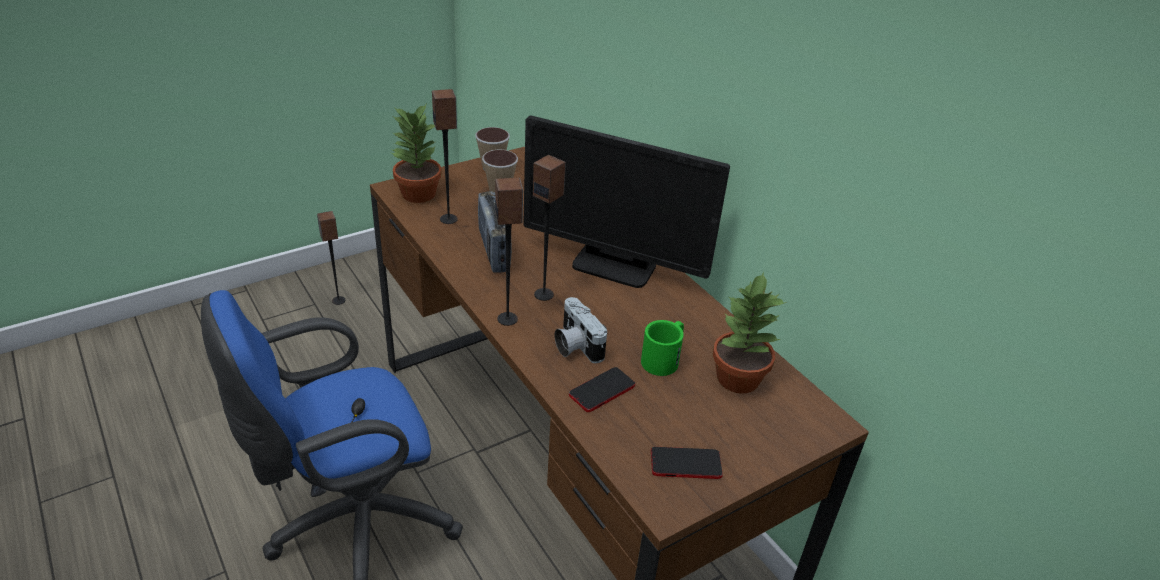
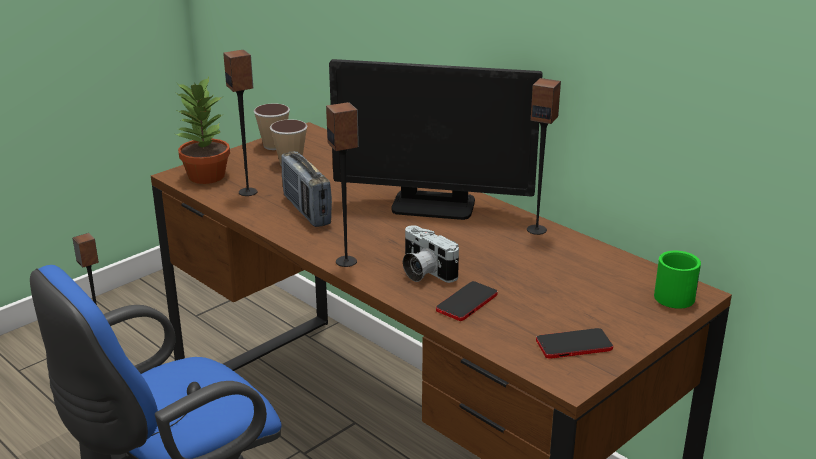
camera: 10 degrees left, 10 degrees down
speaker [533,155,566,301] -> speaker moved to [527,78,561,235]
green mug [641,320,684,376] -> green mug moved to [654,251,701,309]
potted plant [713,272,787,394] -> none

